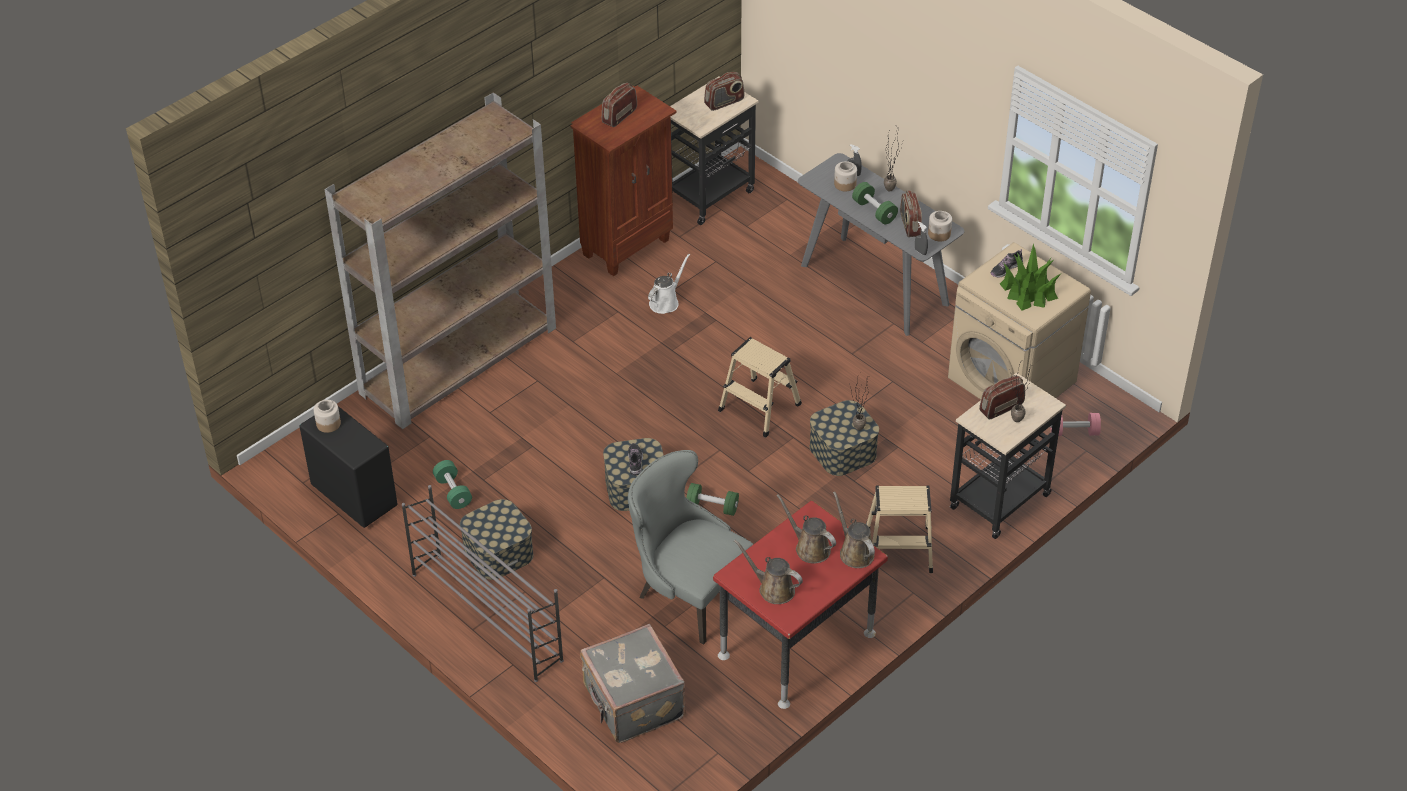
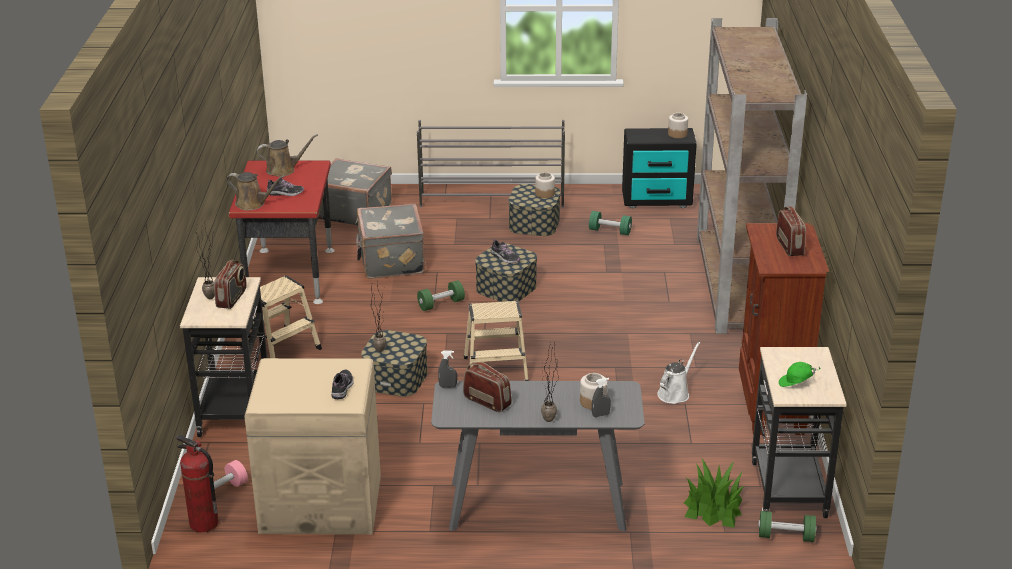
camera: 135 degrees right, 15 degrees down
grey chair [628,450,753,645] -> grey suitcase [355,204,425,279]
white watering can [648,254,690,314] -> white watering can turned 135 degrees counterclockwise [657,342,700,404]
radio [704,72,745,111] -> green cap [779,362,821,387]
brown watering can [776,494,836,564] -> shoe [267,179,304,196]
green dumbbell [852,182,898,224] -> green dumbbell moved to [758,511,816,542]
jar [928,211,952,241] -> jar moved to [535,172,555,198]
potted plant [1000,243,1062,310] -> potted plant moved to [684,459,744,528]
none -> fire extinguisher [176,435,219,532]

